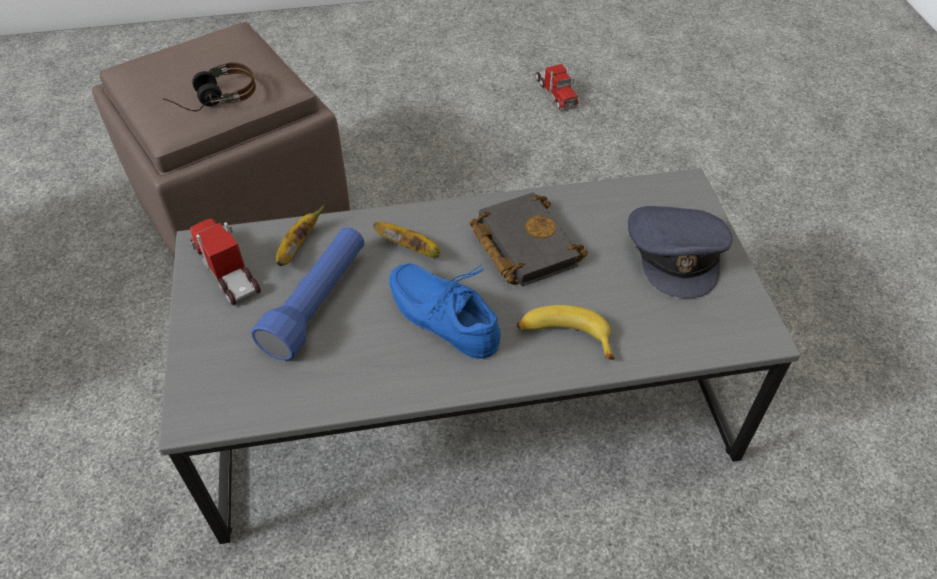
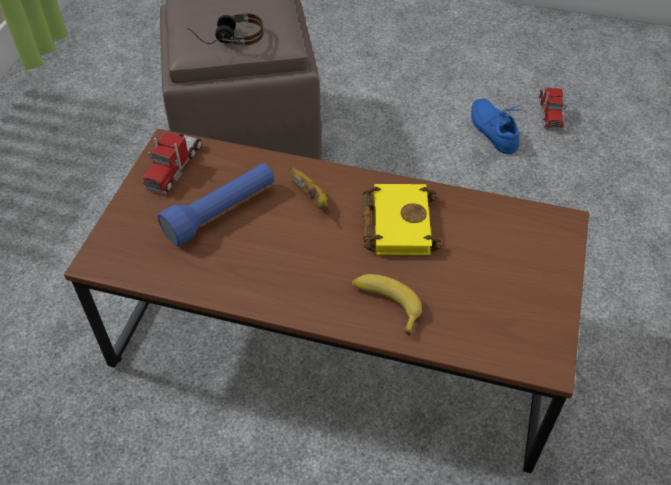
camera: 25 degrees right, 0 degrees up
grey coffee table [159,168,801,544] -> brown coffee table [64,129,589,473]
toy truck [190,219,261,305] -> toy truck turned 150 degrees counterclockwise [143,132,202,194]
banana [276,204,326,266] -> none
blue shoe [389,263,501,359] -> blue shoe moved to [471,99,522,154]
black book [469,192,588,286] -> yellow book [362,184,442,255]
grey cap [628,206,733,298] -> none

